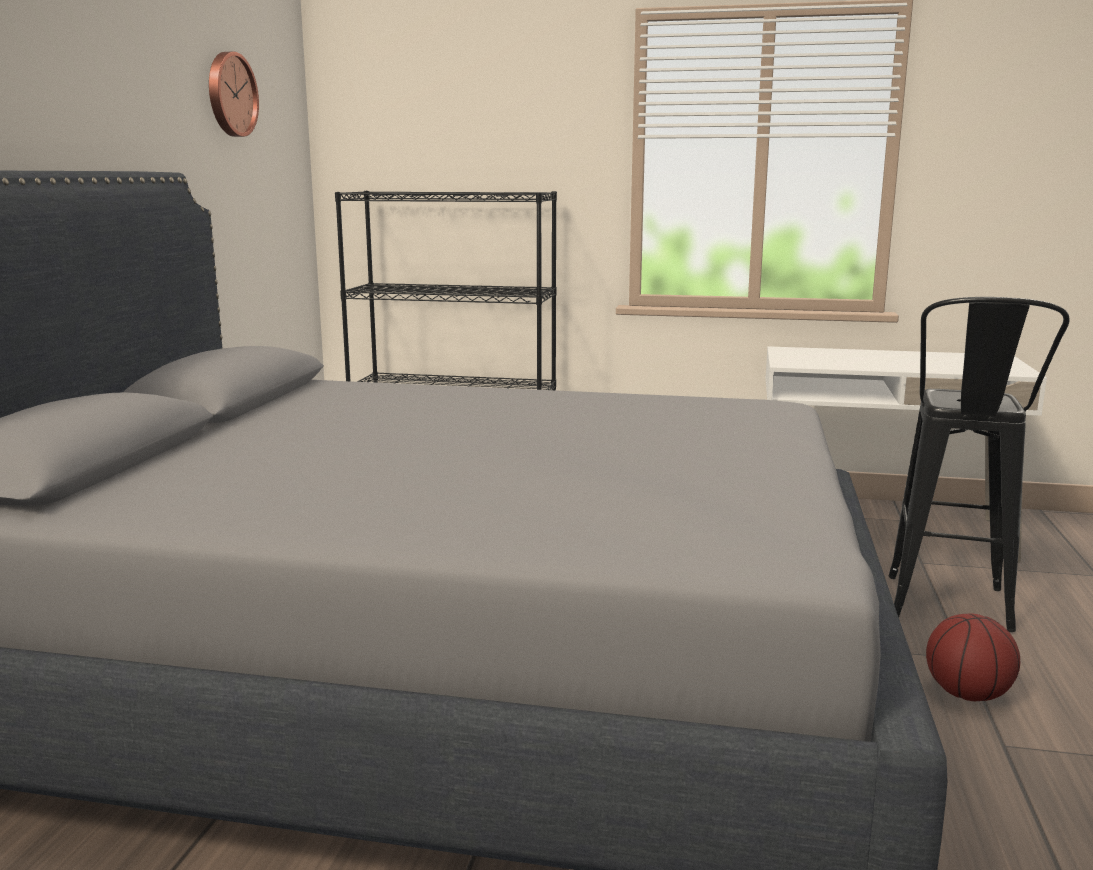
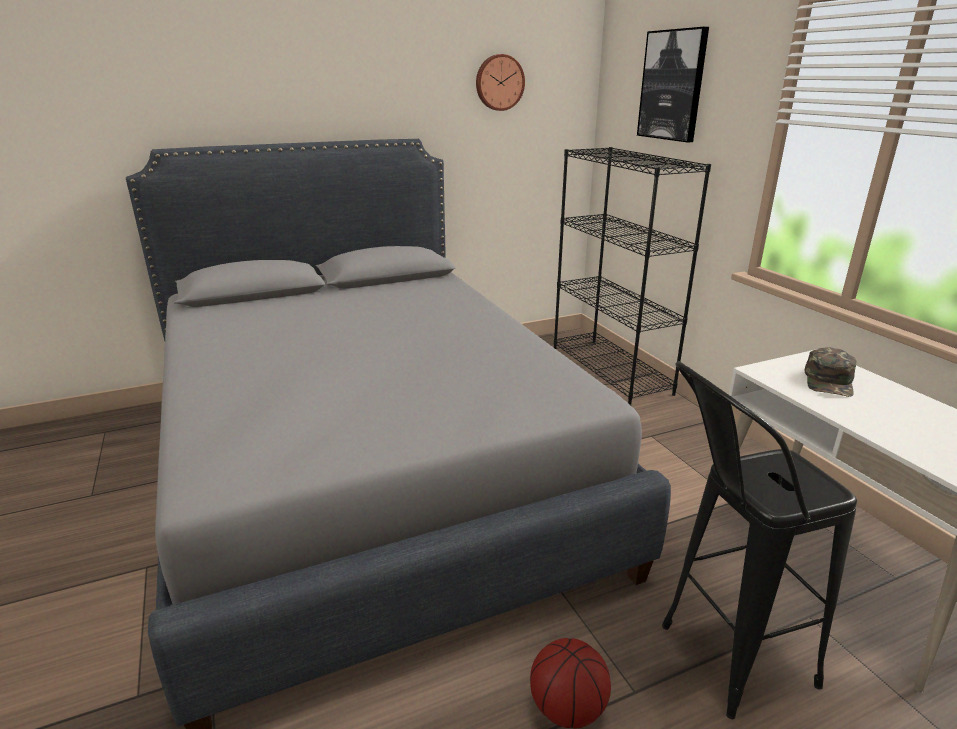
camera: 55 degrees right, 10 degrees up
none -> picture [637,27,709,143]
none -> green cap [805,347,856,397]

